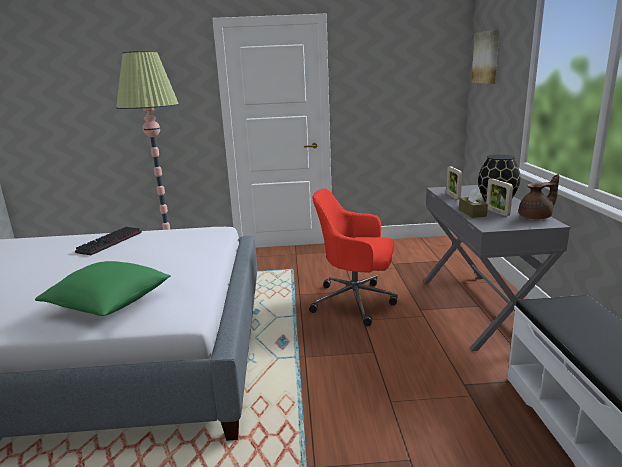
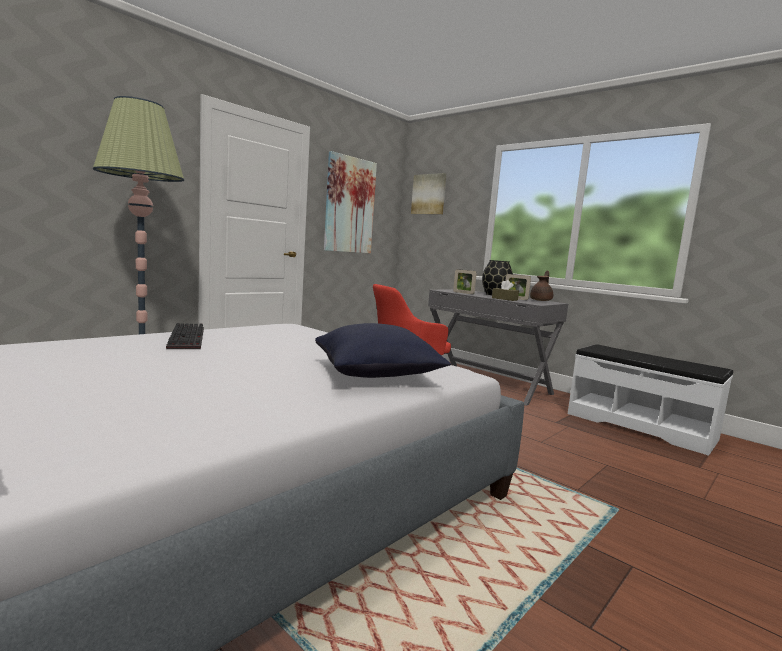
camera: 45 degrees left, 10 degrees down
green pillow [35,261,171,316] -> blue pillow [315,323,451,378]
none -> picture [324,151,377,253]

